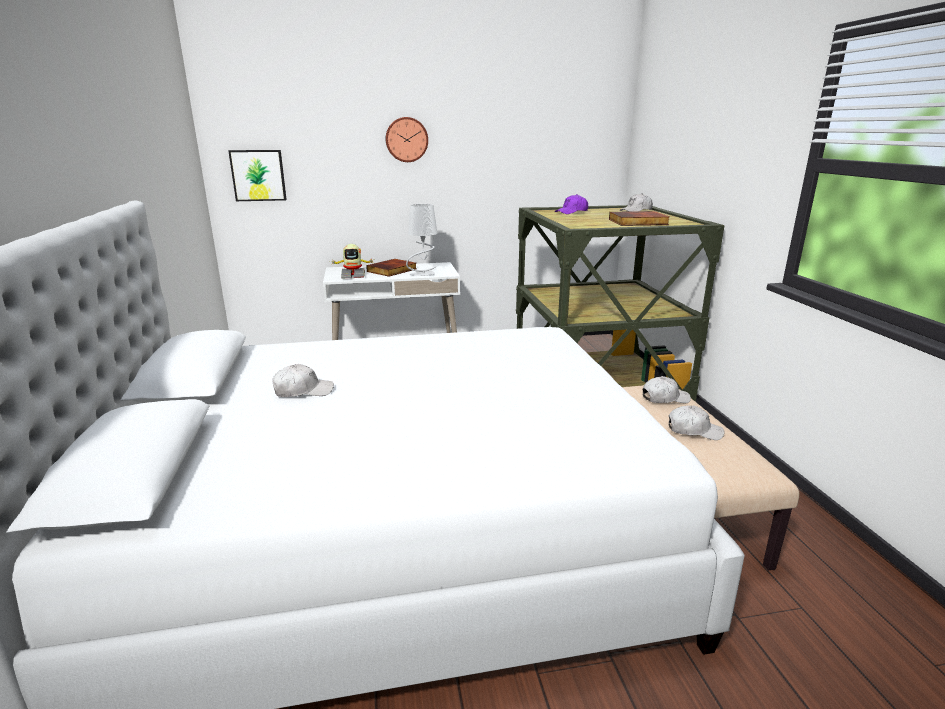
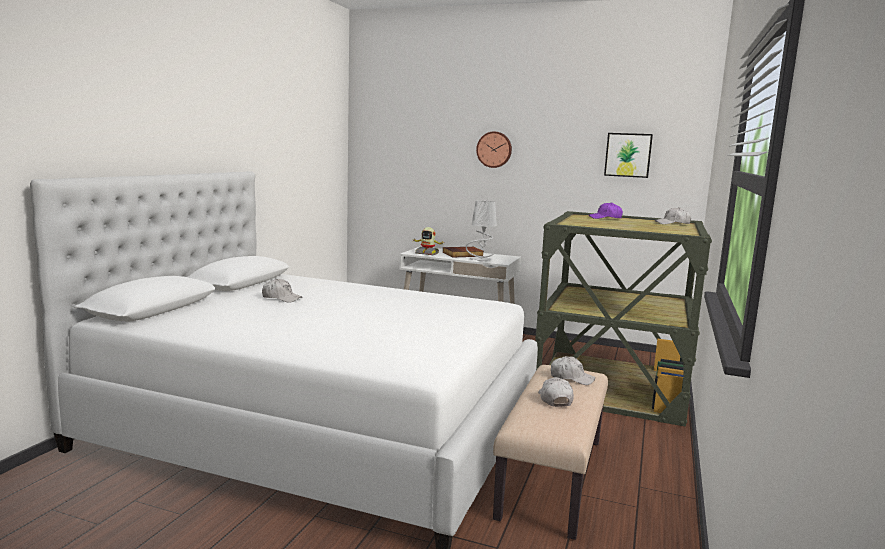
camera: 30 degrees right, 10 degrees down
picture [228,150,287,201] -> picture moved to [604,133,653,178]
book [609,211,670,226] -> none
white cap [669,405,724,440] -> white cap turned 135 degrees counterclockwise [538,377,574,407]

